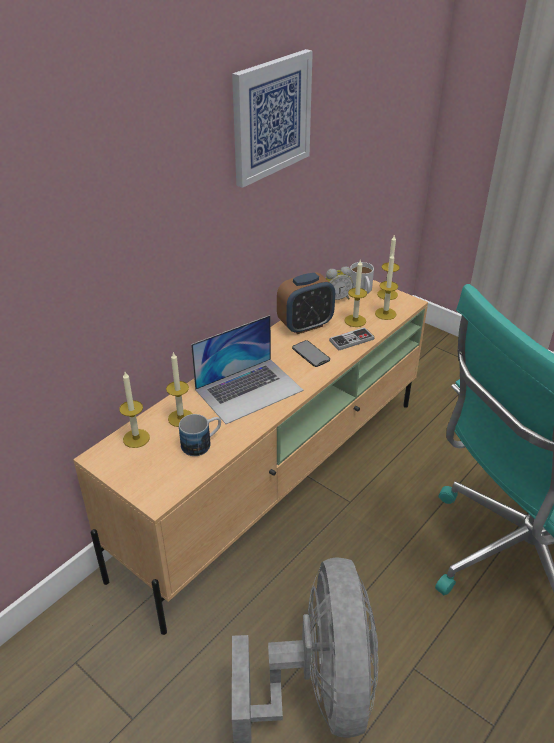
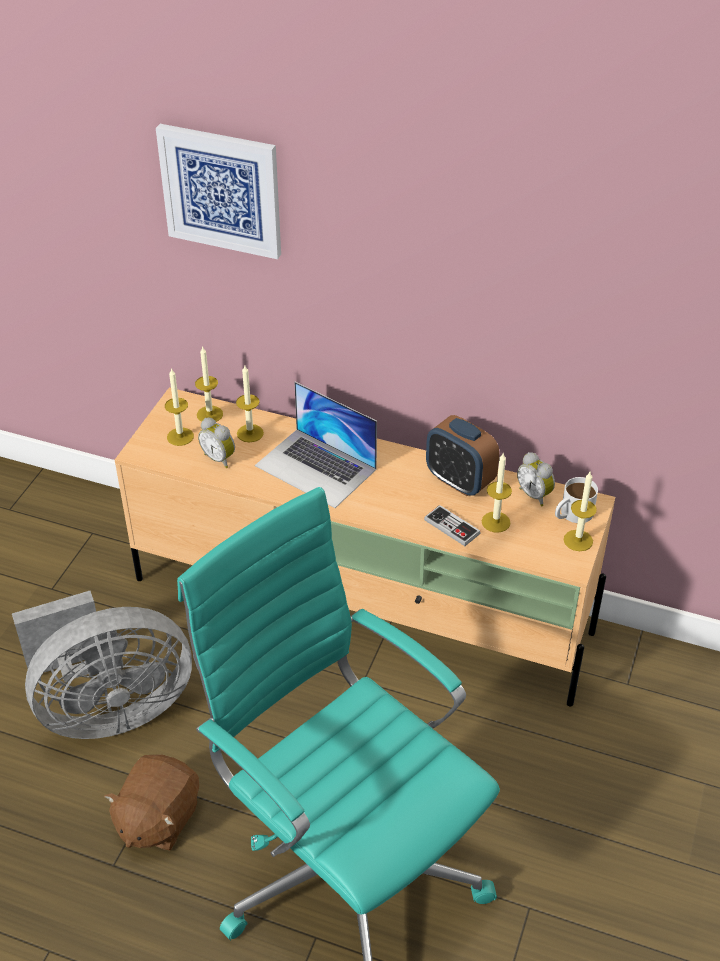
camera: 70 degrees right, 5 degrees up
mug [179,414,221,456] -> alarm clock [198,418,235,468]
picture [232,49,313,188] -> picture moved to [156,124,281,259]
phone [292,340,330,367] -> none
candle [375,253,398,320] -> candle moved to [165,368,194,446]
none -> brown plush toy [104,754,199,850]

